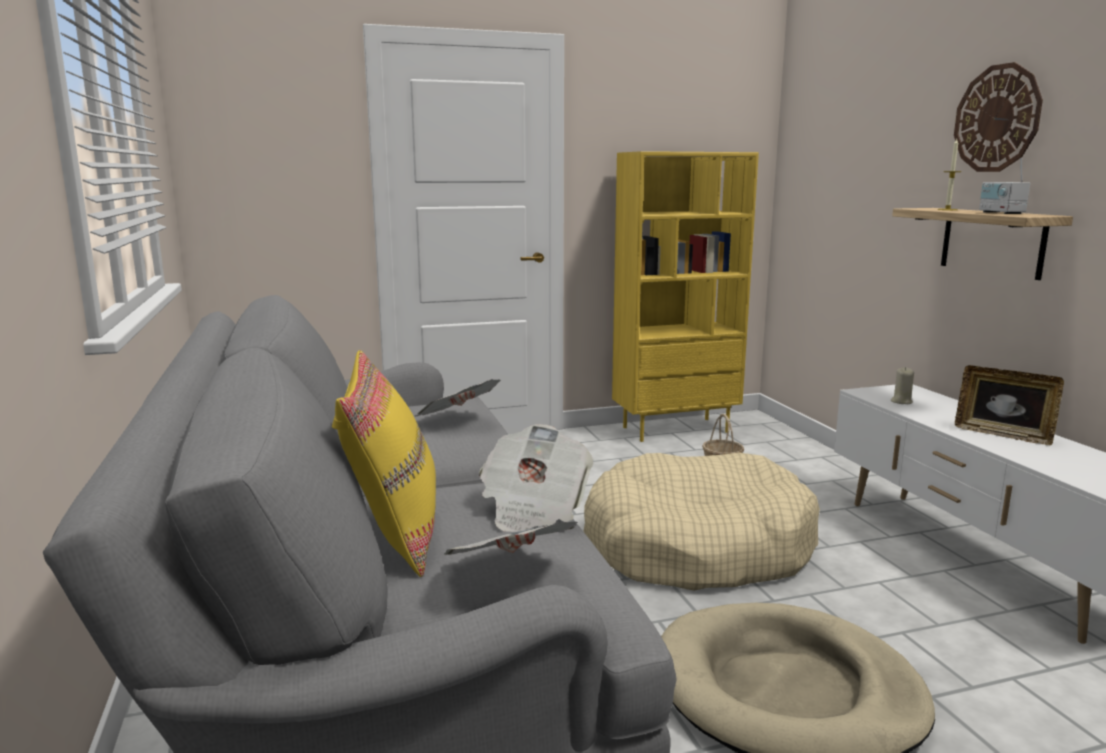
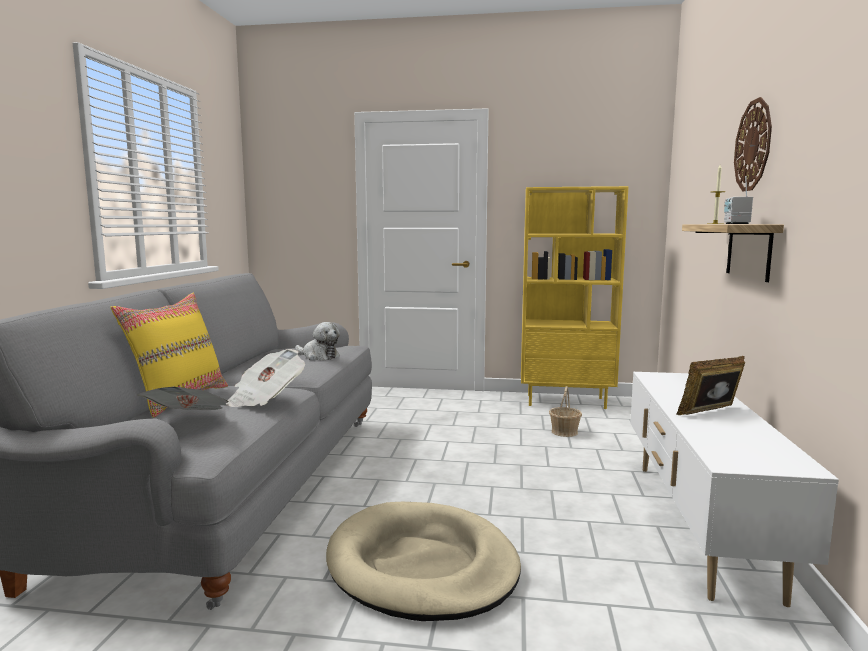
camera: 25 degrees right, 5 degrees down
newspaper [415,379,501,416] -> plush toy [295,322,340,360]
beige dog bed [583,453,820,591] -> none
beige candle [891,367,914,404] -> none
picture frame [955,365,1064,445] -> picture frame turned 90 degrees clockwise [676,356,745,415]

